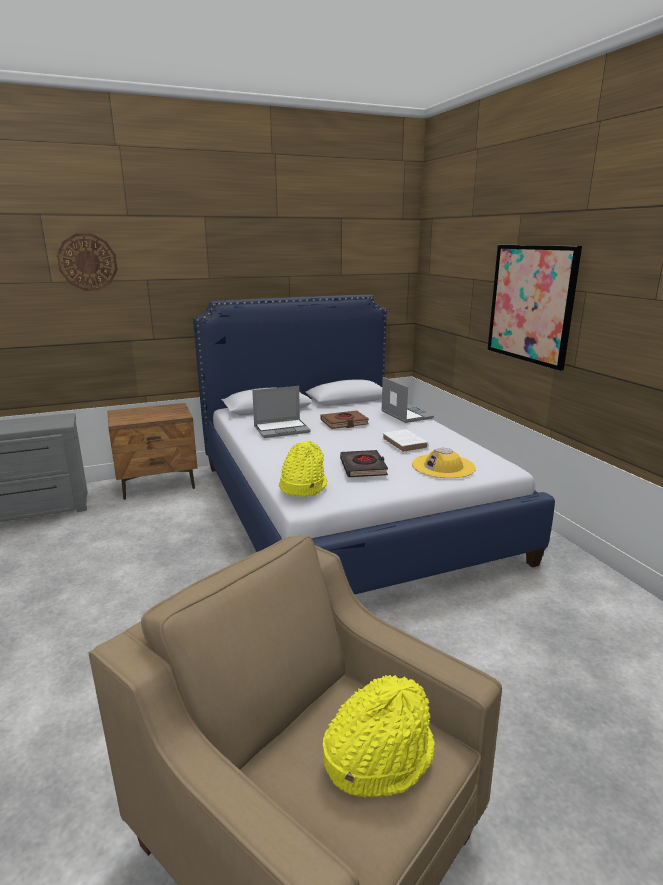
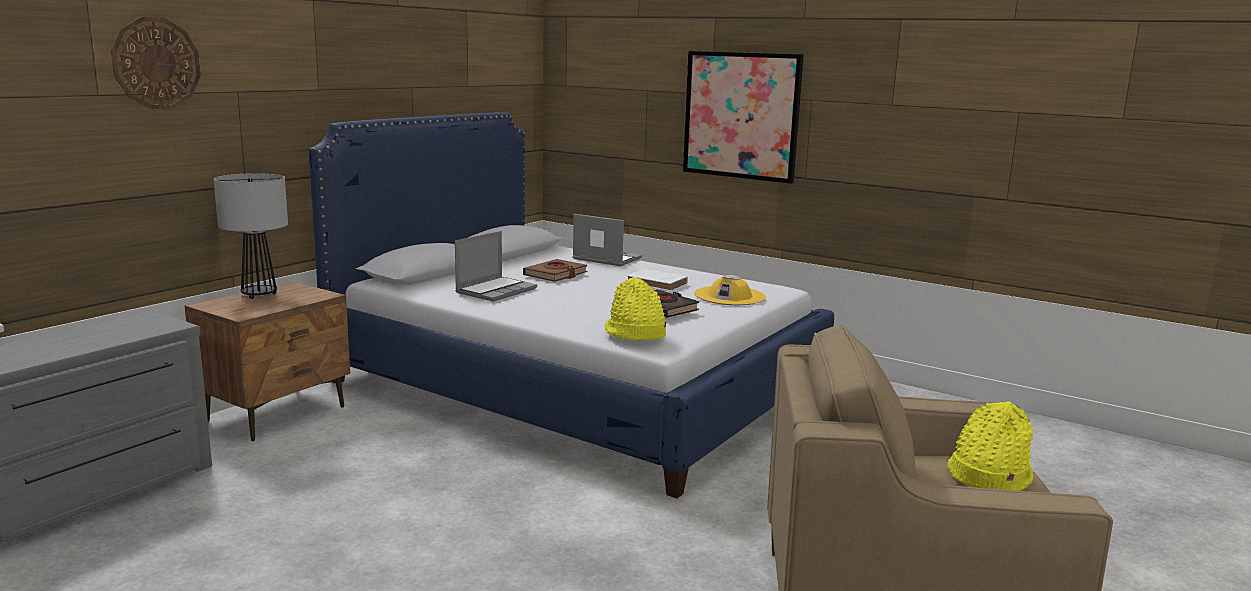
camera: 35 degrees left, 5 degrees down
none -> table lamp [214,173,288,299]

